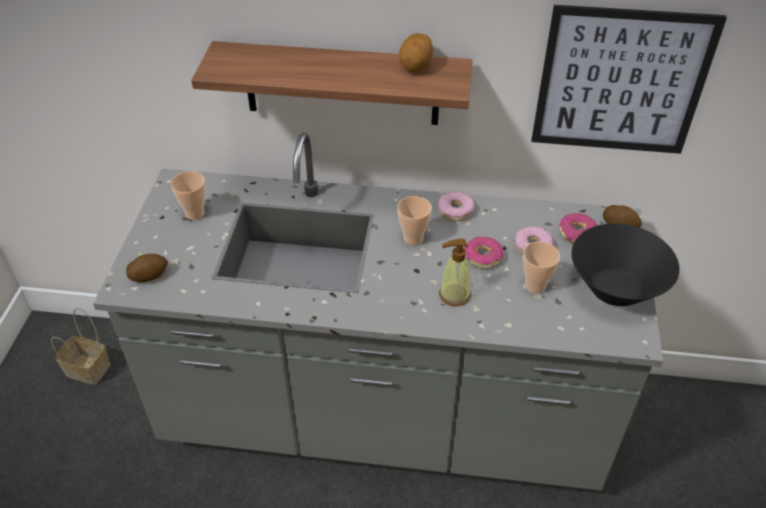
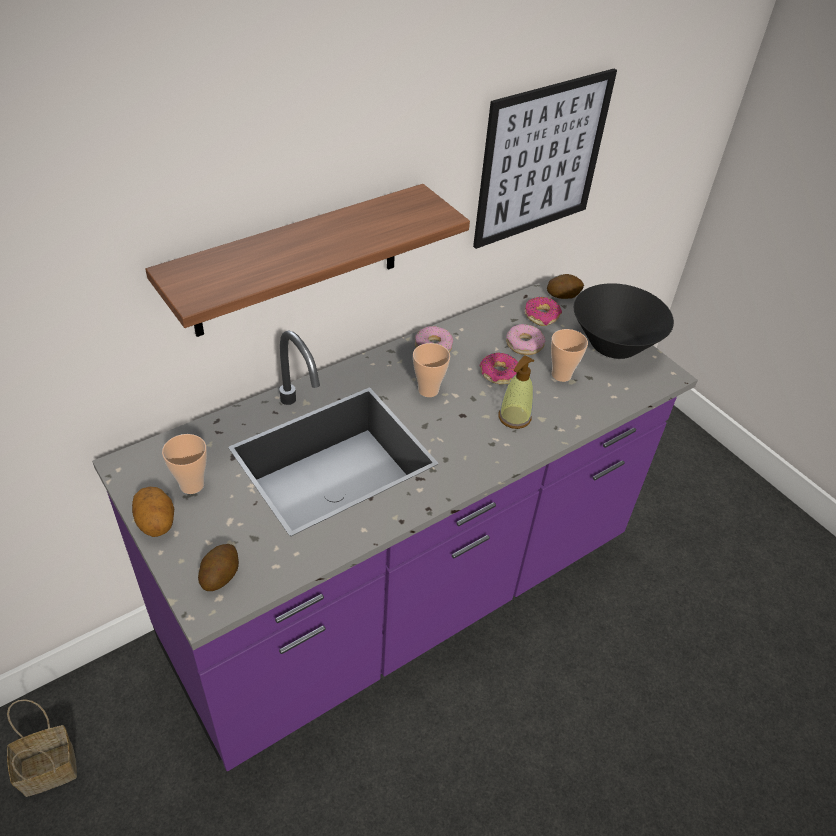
camera: 45 degrees left, 0 degrees up
grey counter [93,132,663,491] -> purple counter [92,274,698,771]
potato [399,33,433,72] -> potato moved to [132,487,174,537]

